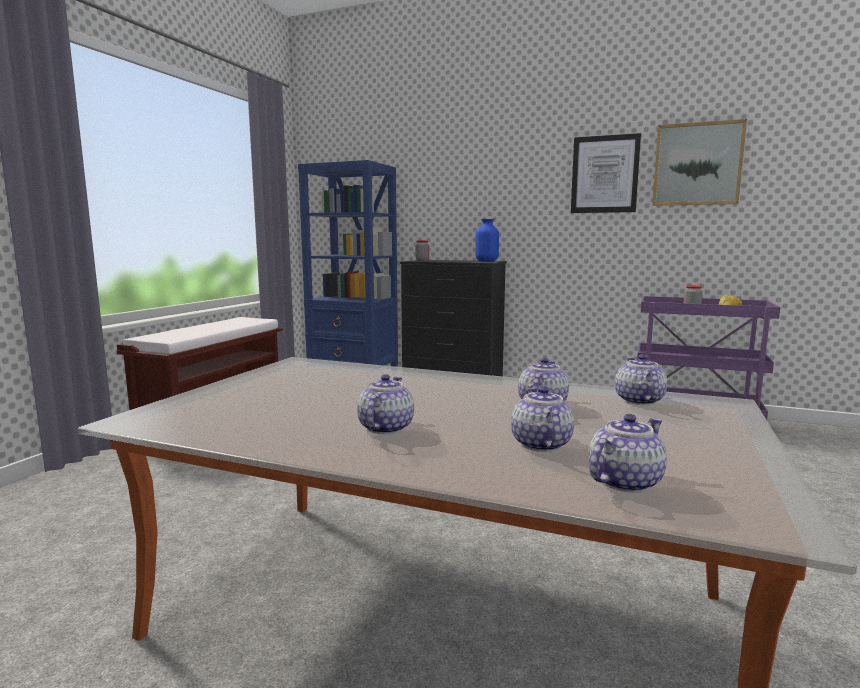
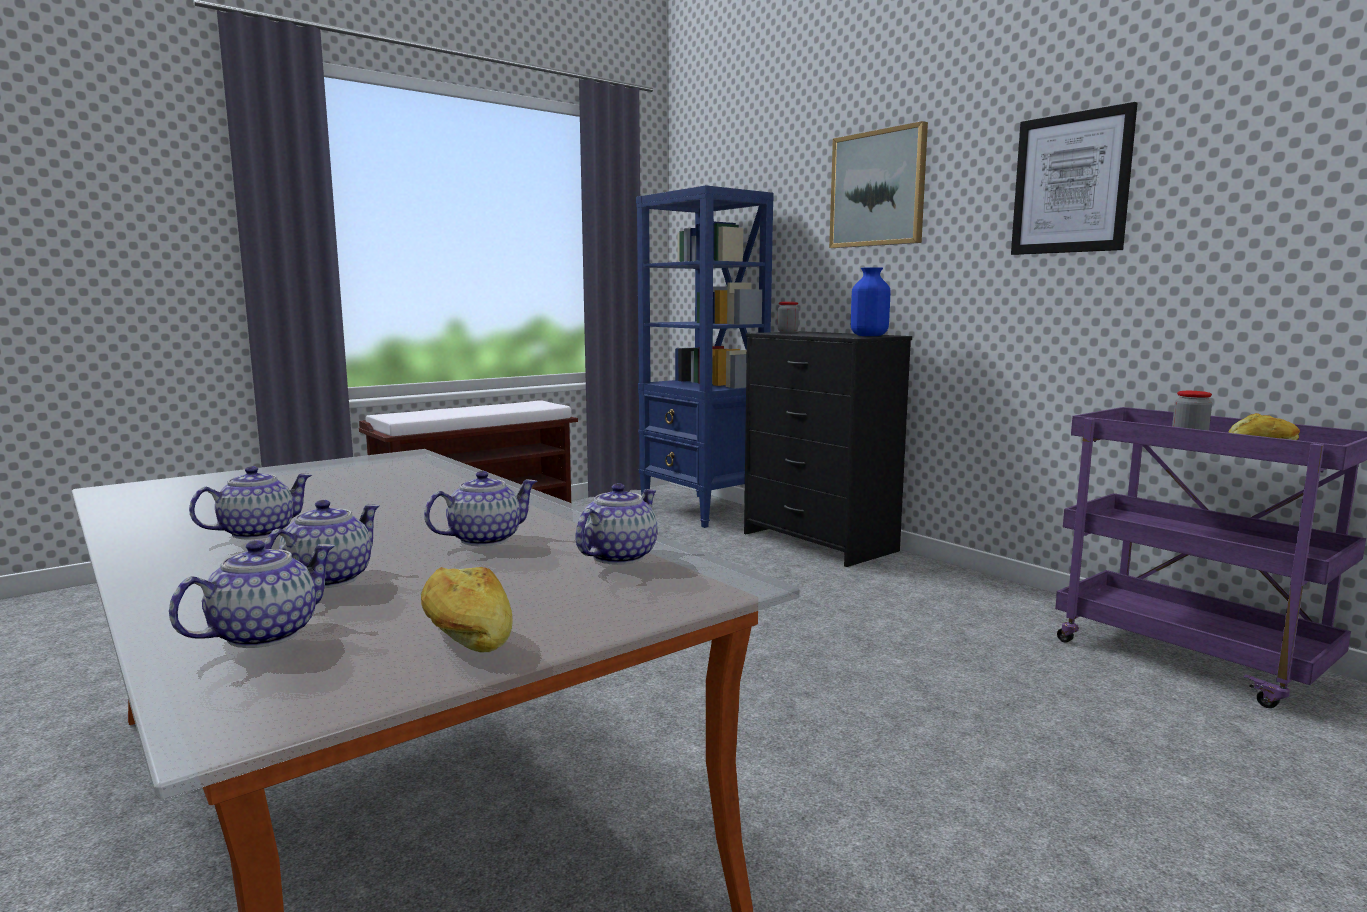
camera: 30 degrees right, 0 degrees up
teapot [589,414,667,493] -> teapot turned 45 degrees counterclockwise [169,540,335,648]
picture [652,119,747,206] -> picture moved to [829,121,928,248]
none -> bread [421,567,513,652]

